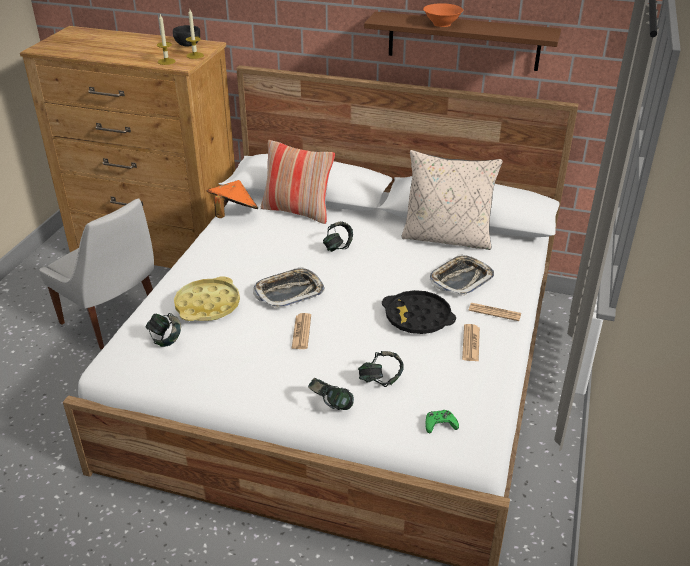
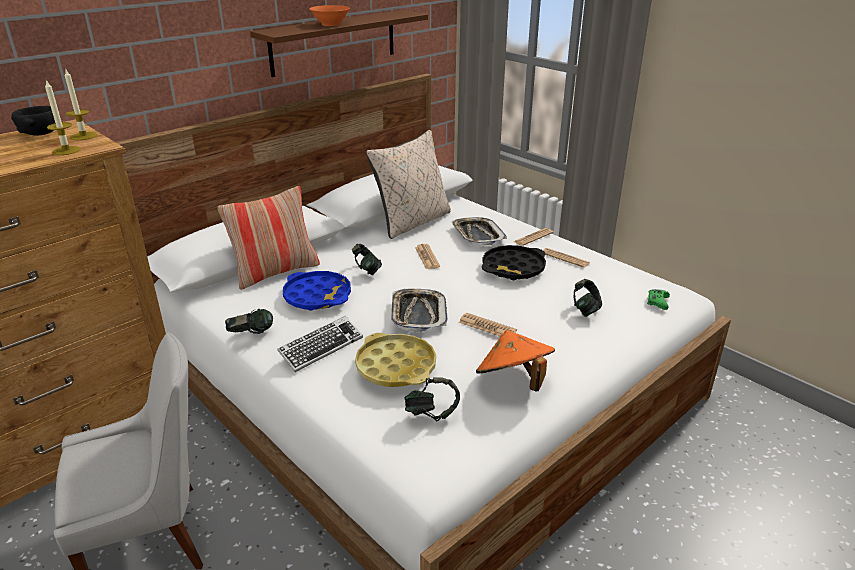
camera: 60 degrees left, 5 degrees down
orange hat [207,180,258,218] -> orange hat moved to [476,330,555,392]
headphones [308,378,354,410] -> headphones moved to [225,309,273,334]
none -> keyboard [277,316,363,372]
none -> blue tray [283,271,351,311]
none -> newspaper [415,244,440,269]

